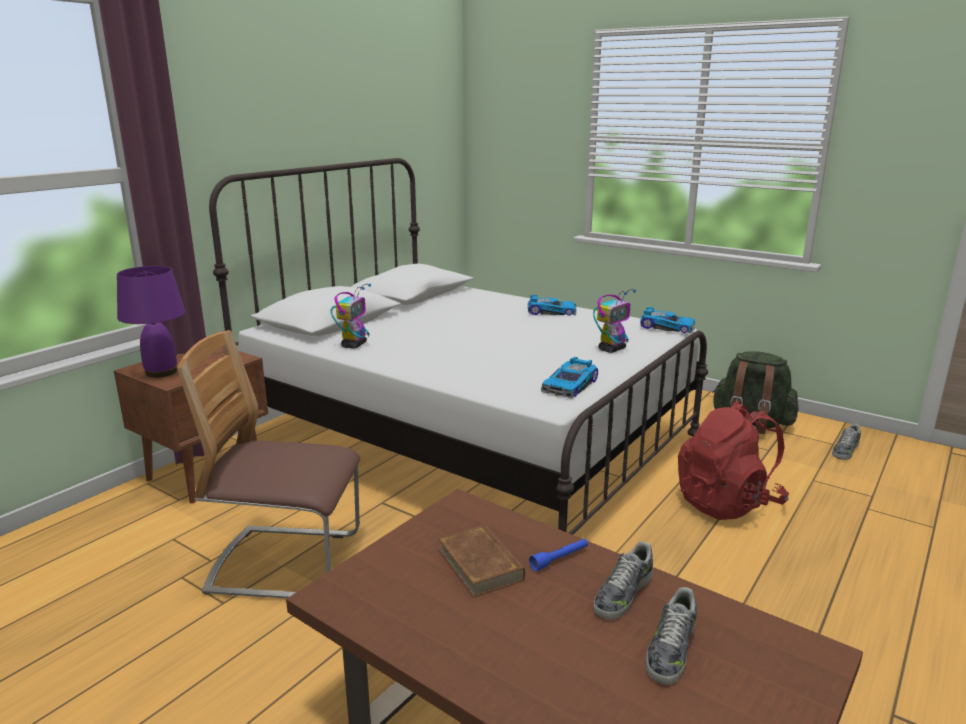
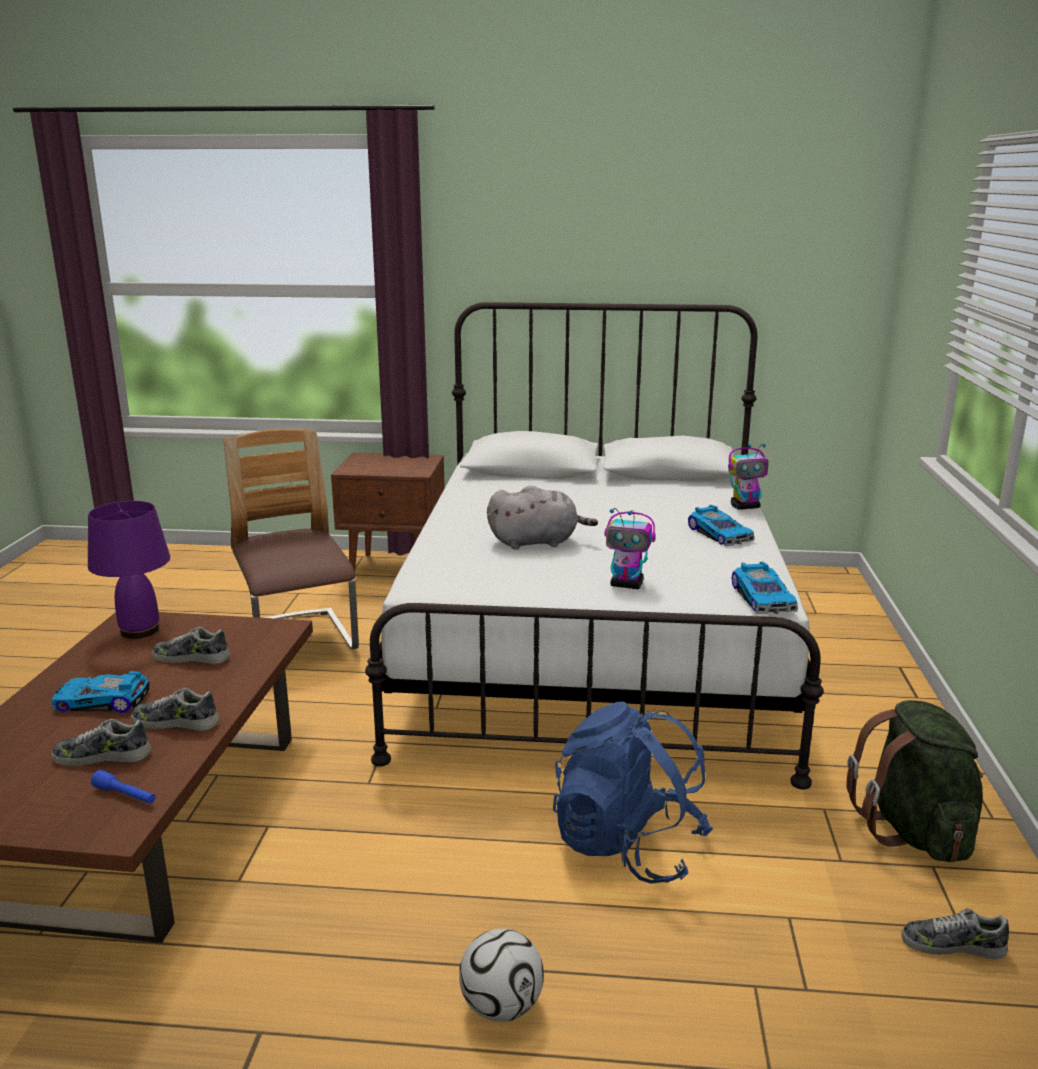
camera: 60 degrees right, 0 degrees up
purple table lamp [117,266,185,378] -> purple table lamp moved to [88,501,170,639]
toy robot [331,284,371,348] -> toy robot moved to [728,444,768,510]
brown book [438,525,525,598] -> shoe [152,627,230,664]
blue flashlight [529,539,588,571] -> blue flashlight moved to [91,770,155,804]
toy car [541,357,598,399] -> toy car moved to [51,671,149,713]
red backpack [678,401,789,520] -> blue backpack [553,701,713,884]
none -> football [459,929,544,1022]
none -> grey plush toy [487,486,598,549]

